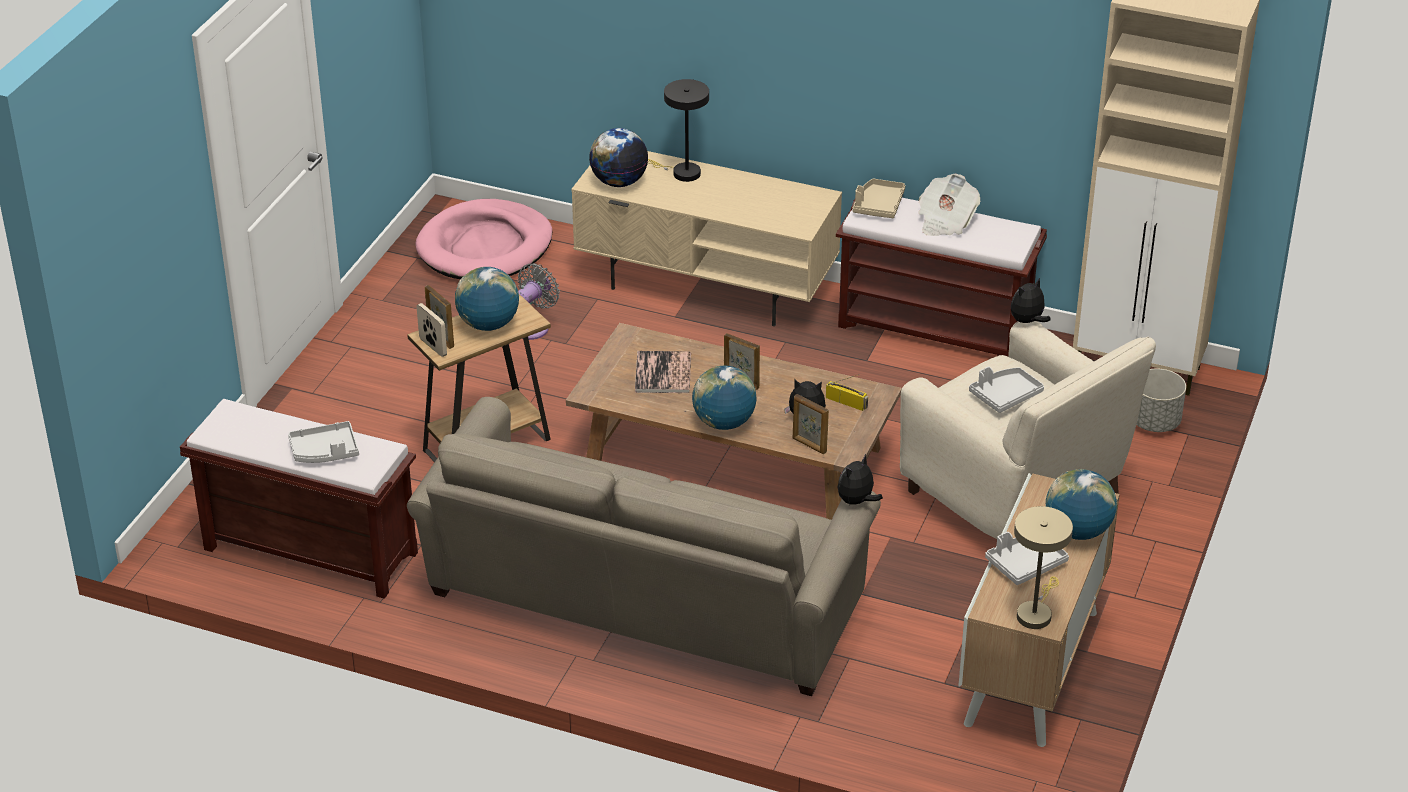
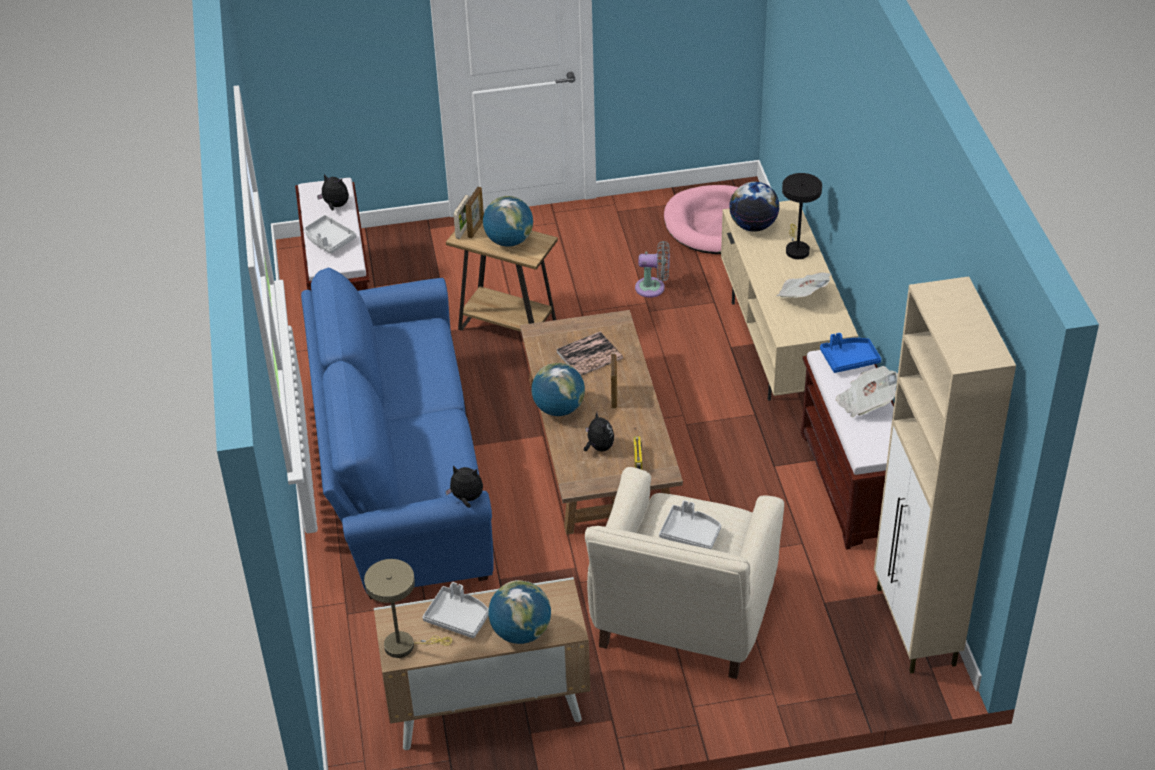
camera: 60 degrees right, 5 degrees up
beige sofa [407,397,881,696] -> blue sofa [301,268,494,599]
picture frame [793,394,829,454] -> none
beige tray [853,179,905,218] -> blue tray [820,333,881,373]
plush toy [1011,277,1051,323] -> plush toy moved to [317,174,349,211]
grey planter [1136,369,1186,432] -> none
none -> newspaper [776,272,831,298]

